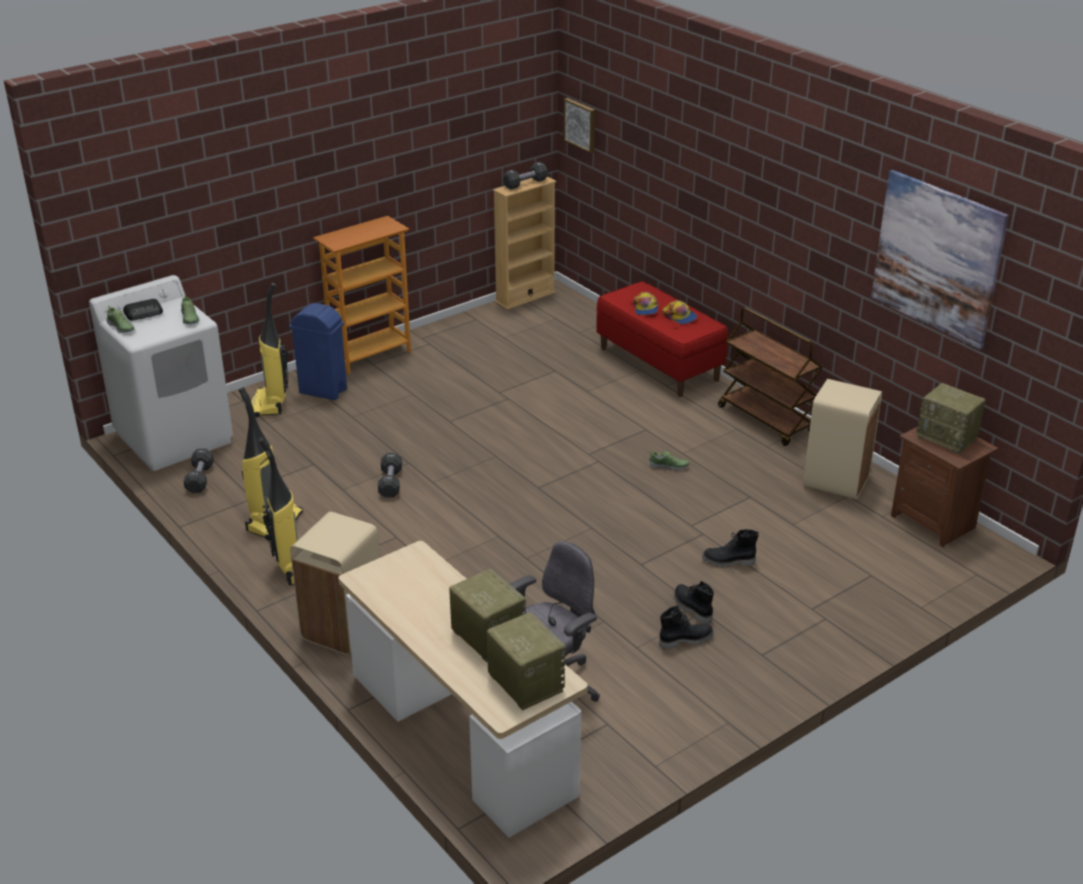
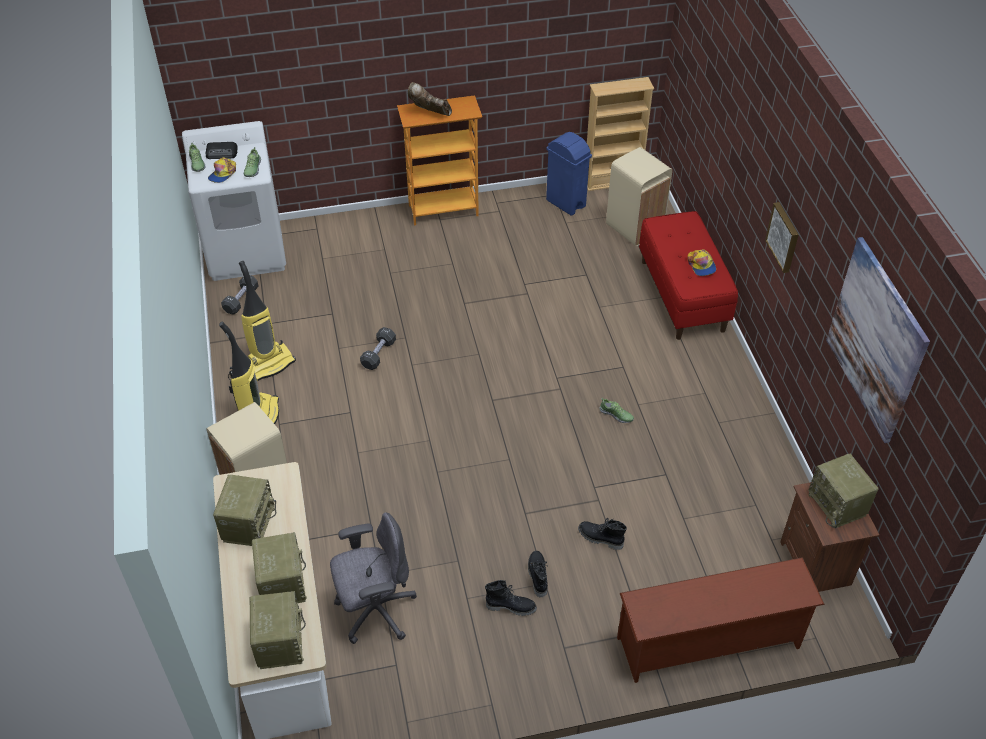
camera: 25 degrees right, 15 degrees up
vacuum cleaner [251,283,288,417] -> none
blue trash can [289,303,347,400] -> blue trash can moved to [546,132,592,216]
black dumbbell [503,162,548,190] -> none
picture [563,98,595,153] -> picture moved to [765,202,799,273]
cap [633,292,658,315] -> cap moved to [208,157,236,183]
brown cart [718,307,823,446] -> none
beige trash can [803,379,882,499] -> beige trash can moved to [606,147,672,246]
none -> radio [213,475,276,546]
none -> brown boot [408,82,452,116]
none -> brown shoe rack [617,557,825,683]

